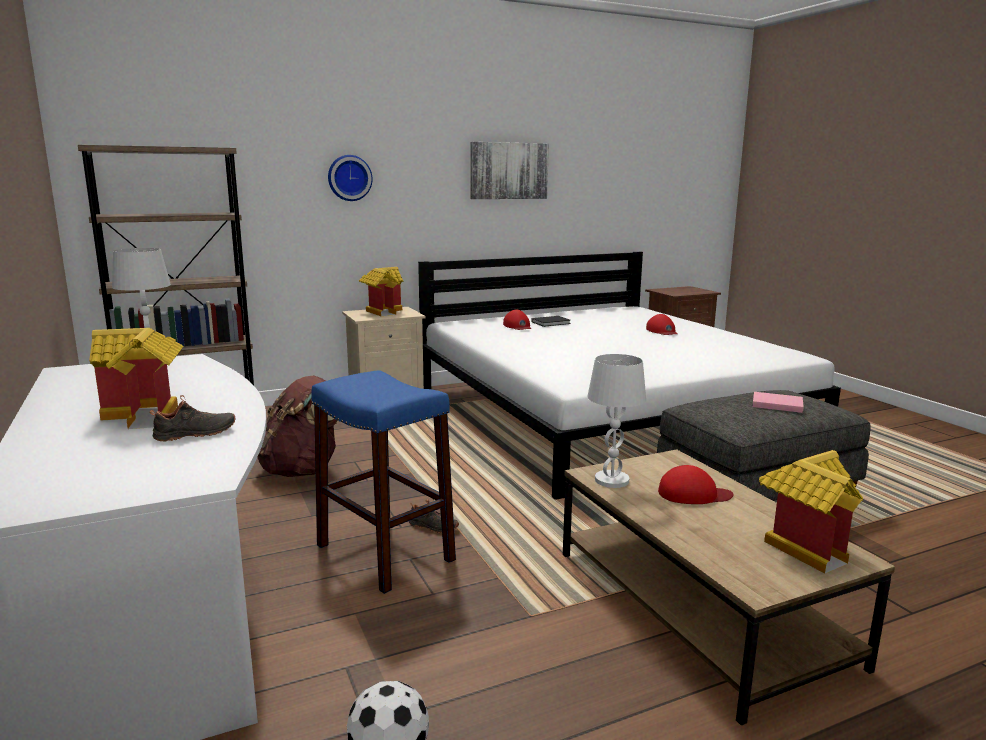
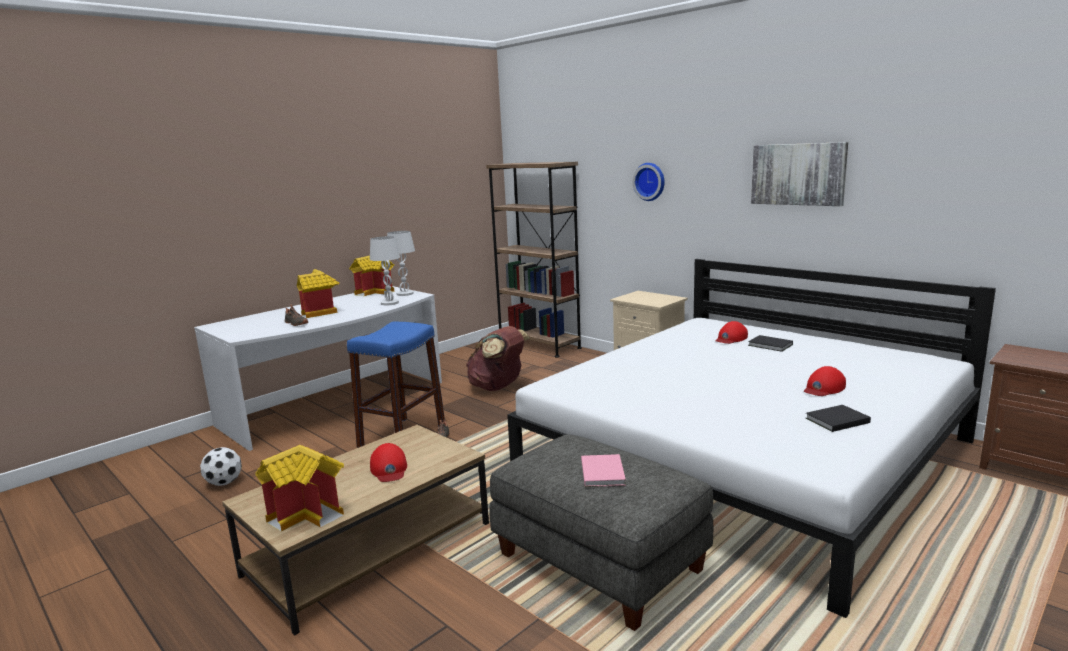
camera: 70 degrees right, 0 degrees up
toy house [359,267,403,316] -> toy house moved to [349,256,394,296]
white table lamp [587,354,646,488] -> white table lamp moved to [370,236,400,305]
none -> black book [806,405,871,432]

